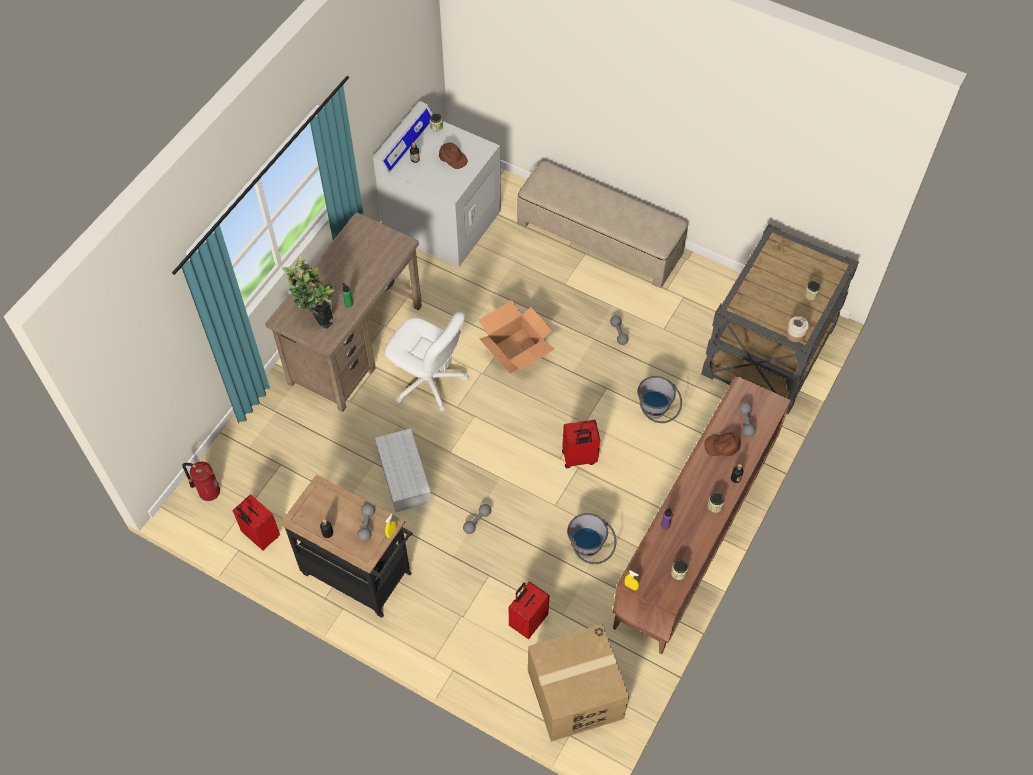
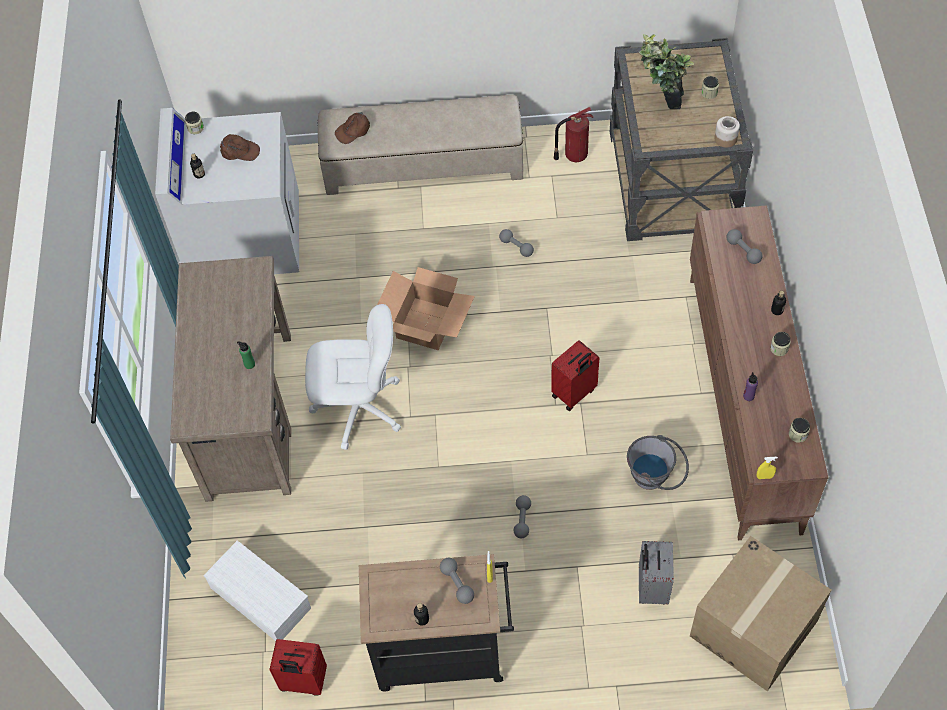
camera: 30 degrees left, 0 degrees up
fire extinguisher [182,462,220,501] -> fire extinguisher moved to [554,107,593,162]
potted plant [282,256,334,329] -> potted plant moved to [639,34,694,109]
white storage box [375,428,431,513] -> white storage box moved to [203,540,311,641]
red suitcase [509,581,549,639] -> grey suitcase [639,541,674,604]
grey bucket [638,376,682,423] -> none
brown cap [704,432,741,456] -> brown cap moved to [335,112,370,144]

